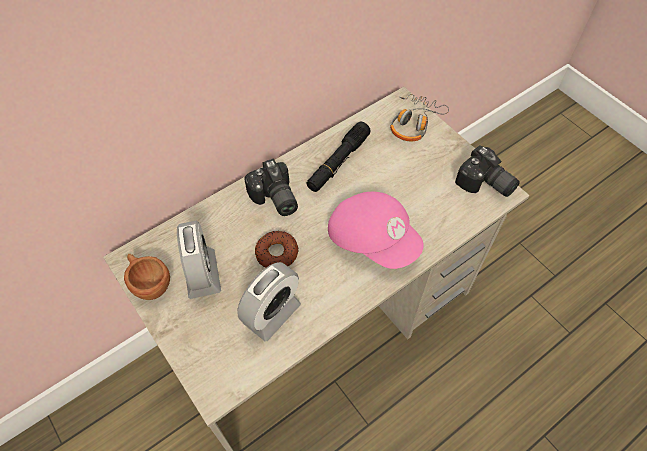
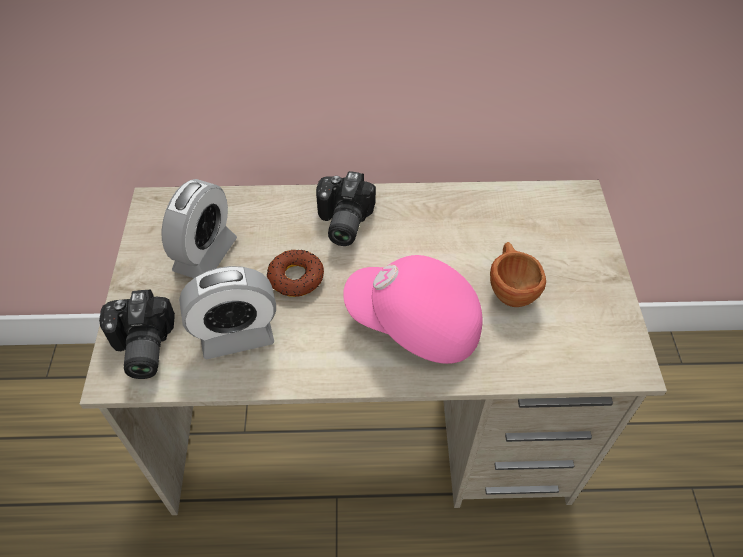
camera: 35 degrees right, 5 degrees down
brown cup [124,254,170,300] -> brown cup moved to [490,242,546,307]
black flashlight [306,121,371,192] -> none
pink cap [328,192,424,269] -> pink cap turned 120 degrees clockwise [343,255,483,364]
headphones [390,94,449,141] -> none
camera [455,145,520,197] -> camera moved to [99,290,175,379]

